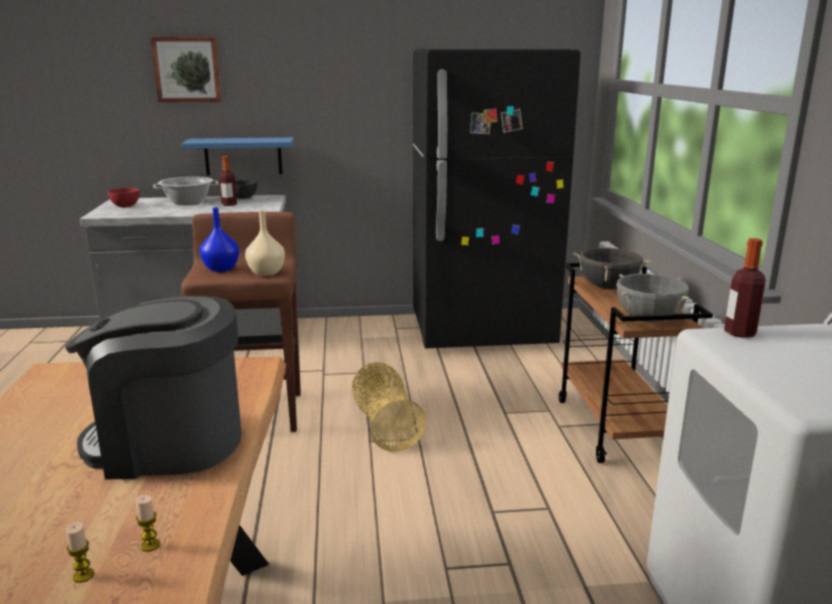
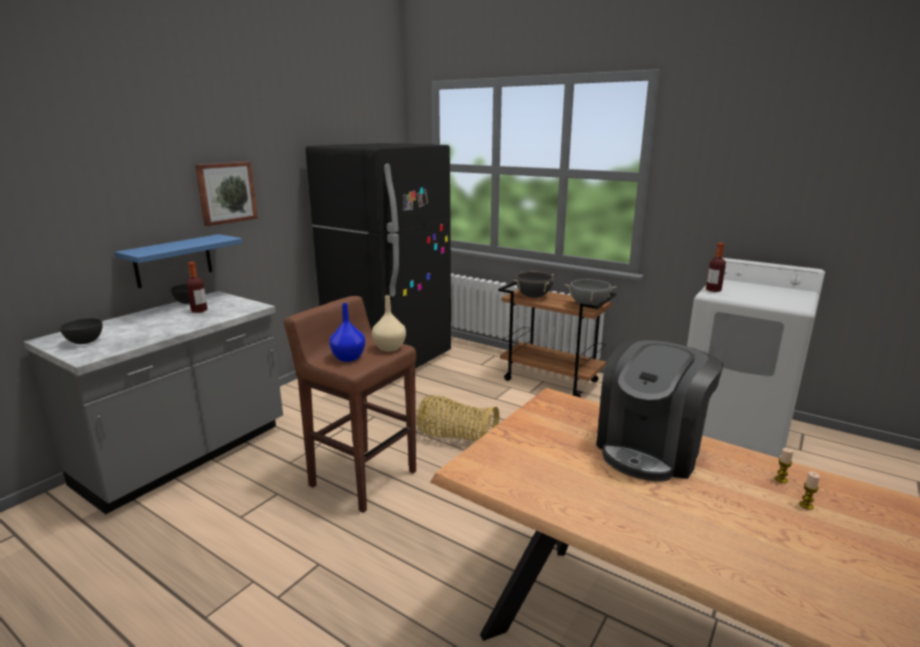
camera: 50 degrees left, 0 degrees up
red bowl [107,188,140,207] -> grey bowl [59,318,103,344]
picture [151,37,221,102] -> picture moved to [195,162,258,226]
cooking pot [153,177,219,205] -> none

